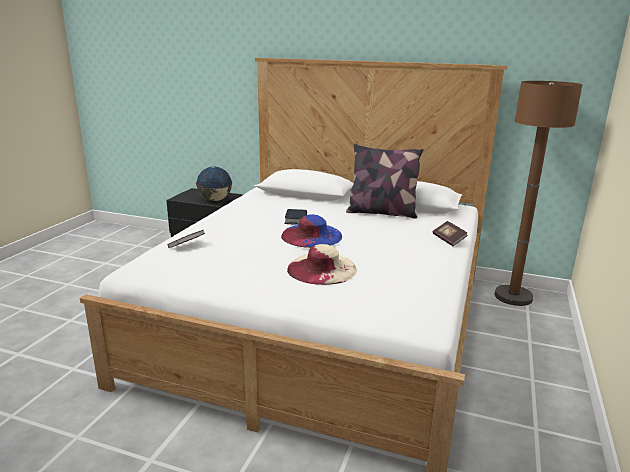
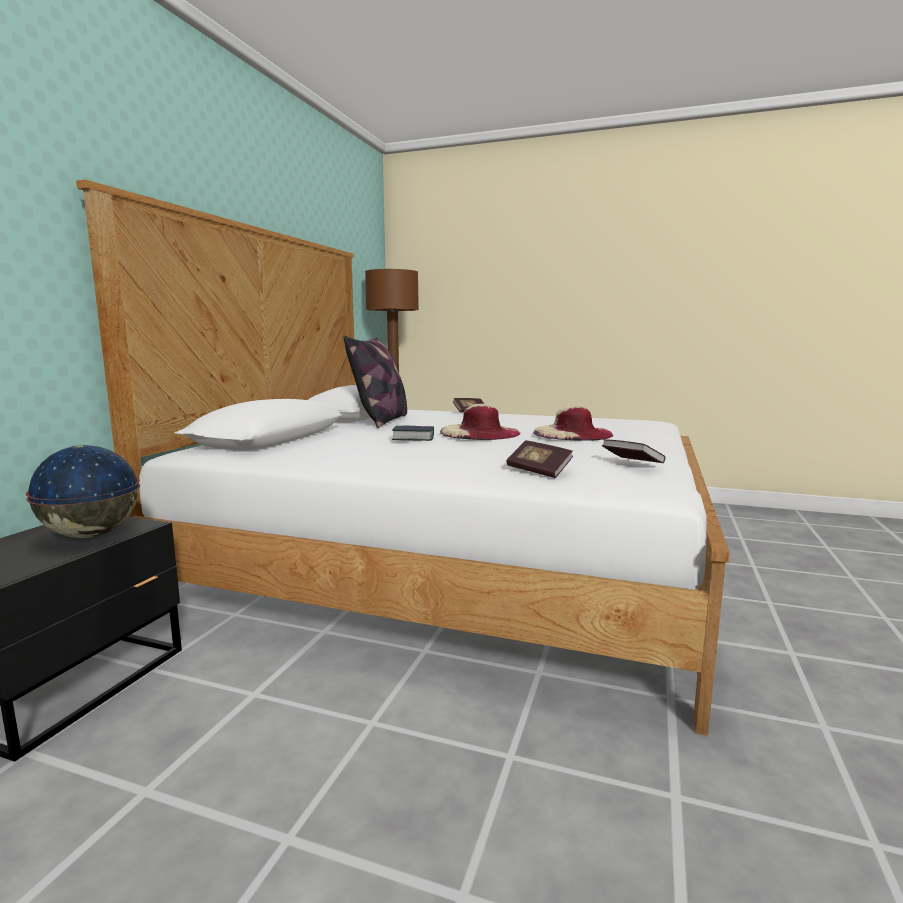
camera: 90 degrees left, 10 degrees down
blue hat [281,214,342,248] -> beige hat [440,404,520,440]
none -> book [602,439,666,463]

